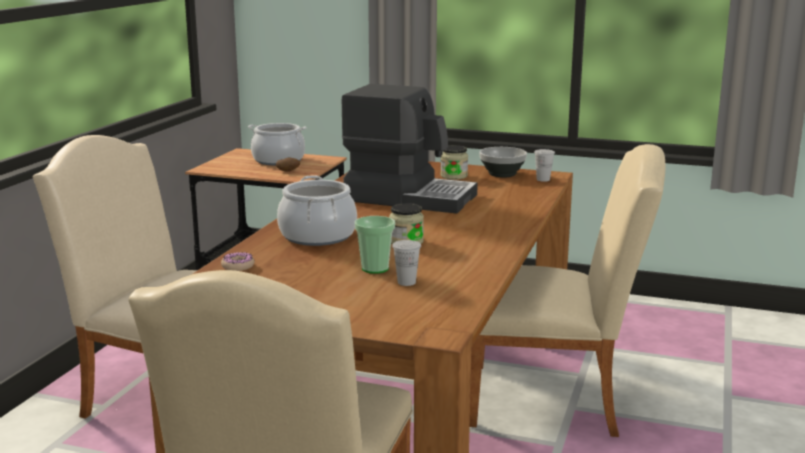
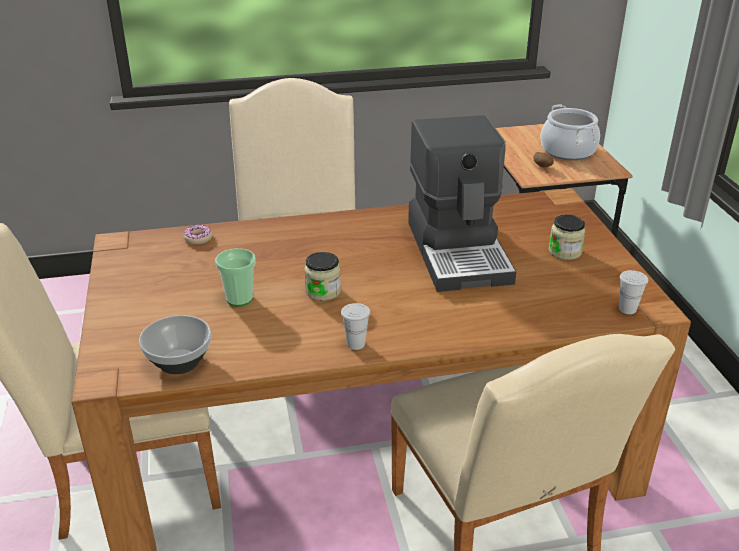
camera: 60 degrees right, 15 degrees up
cooking pot [277,175,357,246] -> none
white cup [392,240,421,286] -> white cup moved to [341,303,370,350]
bowl [479,147,527,178] -> bowl moved to [139,315,211,374]

